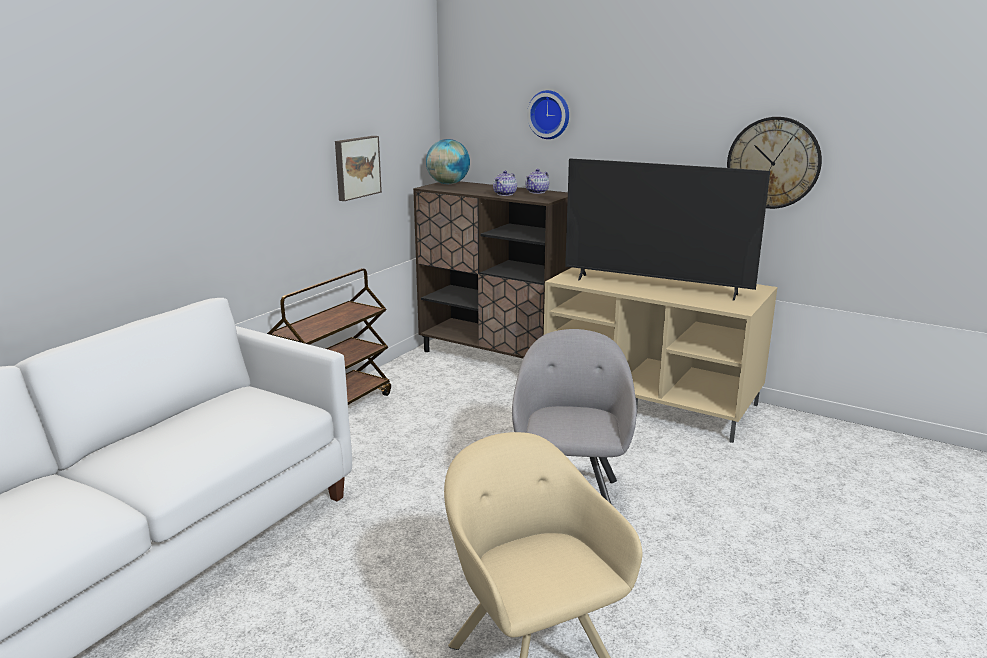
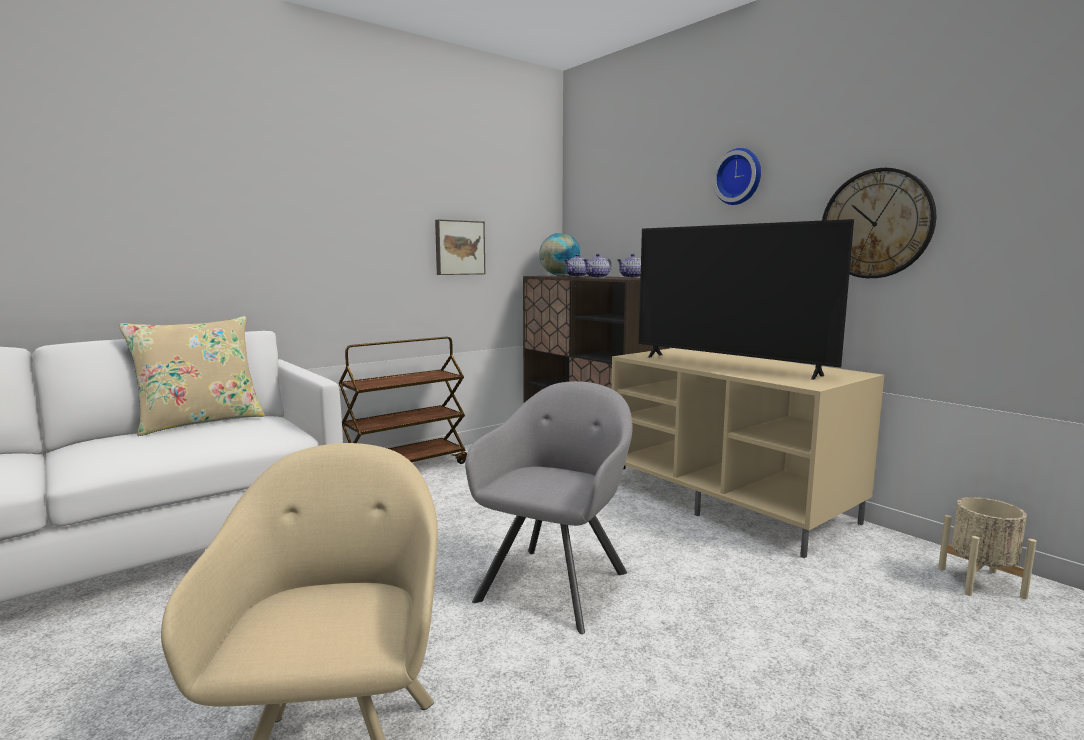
camera: 20 degrees right, 10 degrees down
wall clock [527,90,569,139] -> wall clock moved to [713,148,761,205]
none -> beige pillow [119,316,265,436]
none -> teapot [564,254,589,277]
none -> beige planter [938,497,1036,599]

